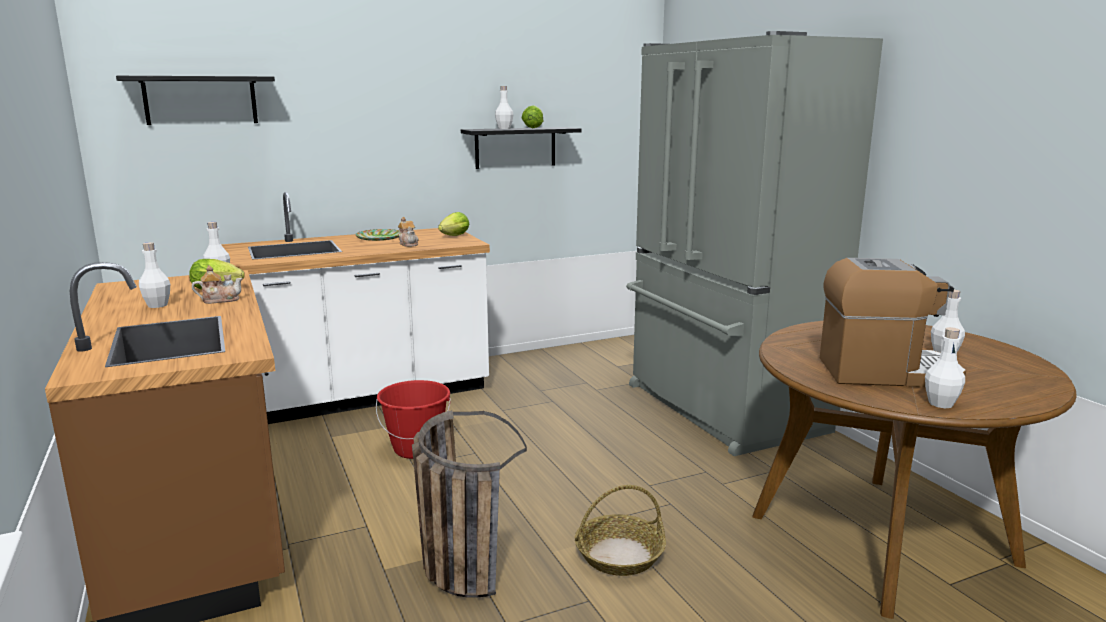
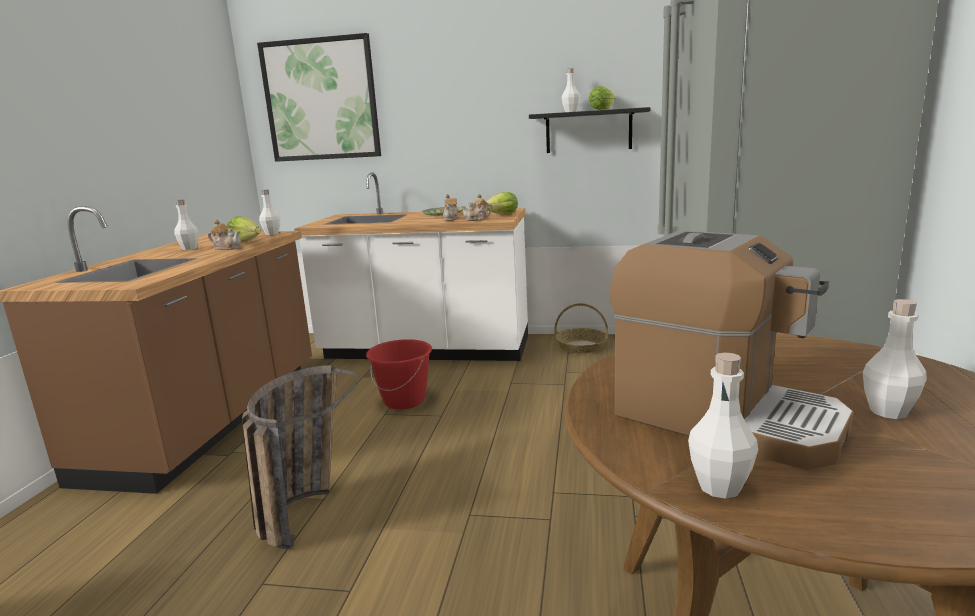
camera: 35 degrees right, 0 degrees up
black shelf [116,76,275,125] -> picture [257,33,381,162]
basket [575,485,666,576] -> basket moved to [554,303,608,353]
none -> teapot [461,194,493,221]

